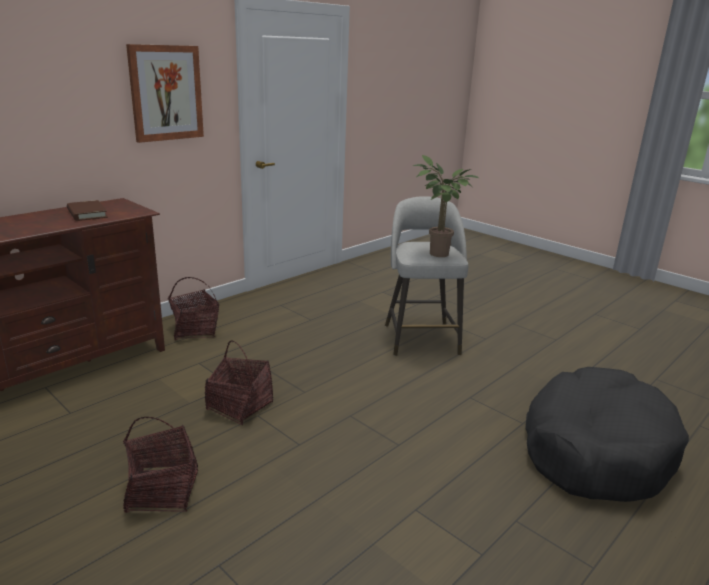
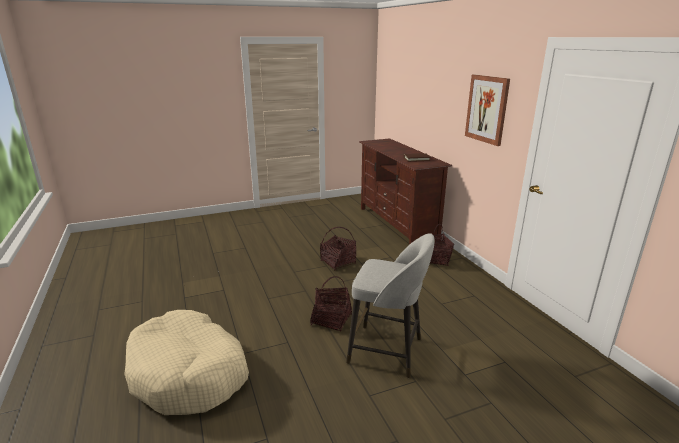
camera: 115 degrees right, 0 degrees up
basket [123,417,198,513] -> basket moved to [310,276,352,332]
potted plant [413,155,479,257] -> none
black dog bed [525,367,689,502] -> beige dog bed [125,310,249,415]

